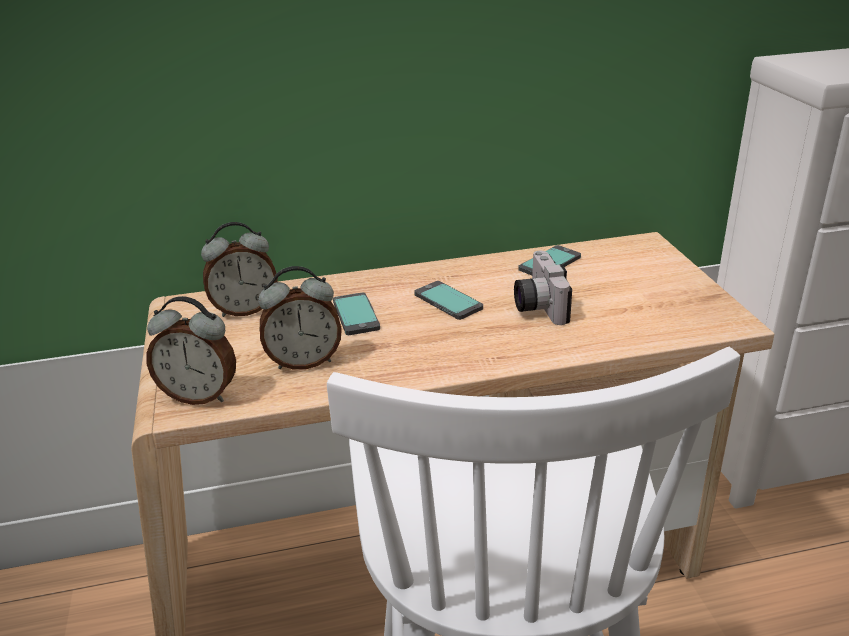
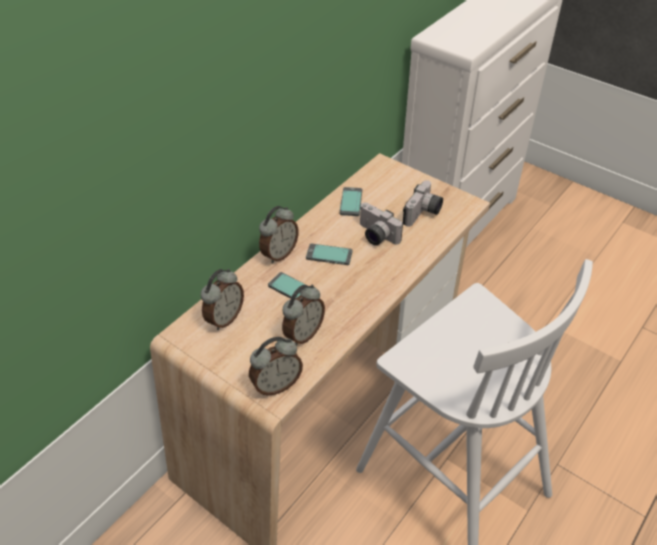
camera: 40 degrees left, 15 degrees up
none -> alarm clock [259,206,299,263]
none -> camera [403,180,443,227]

